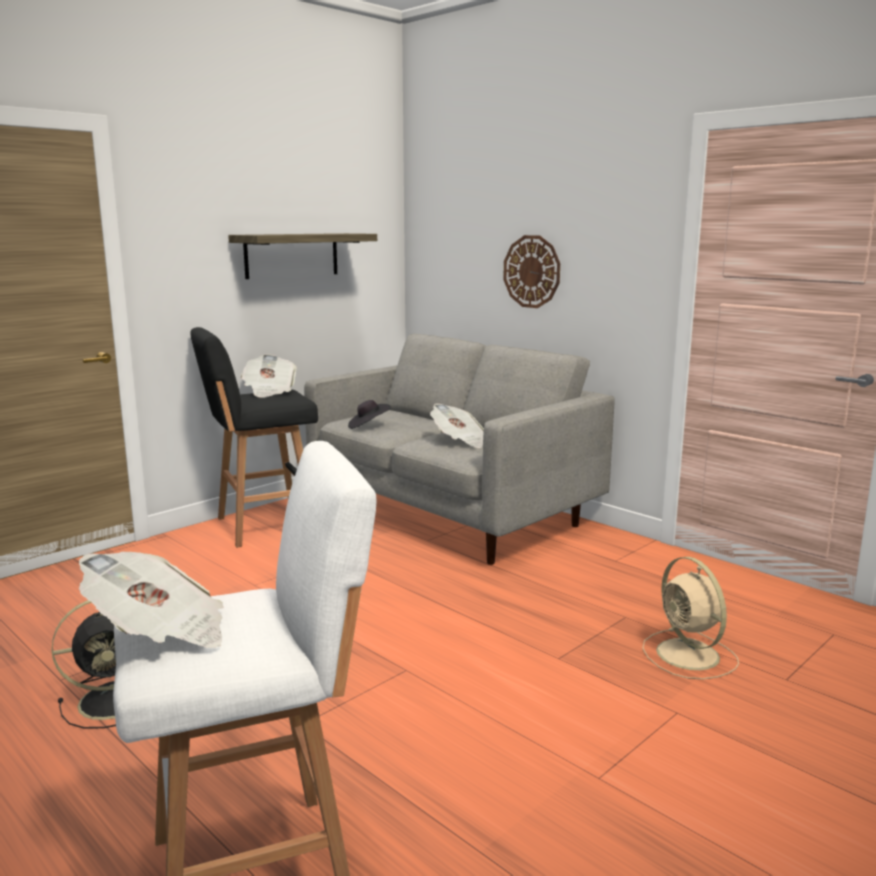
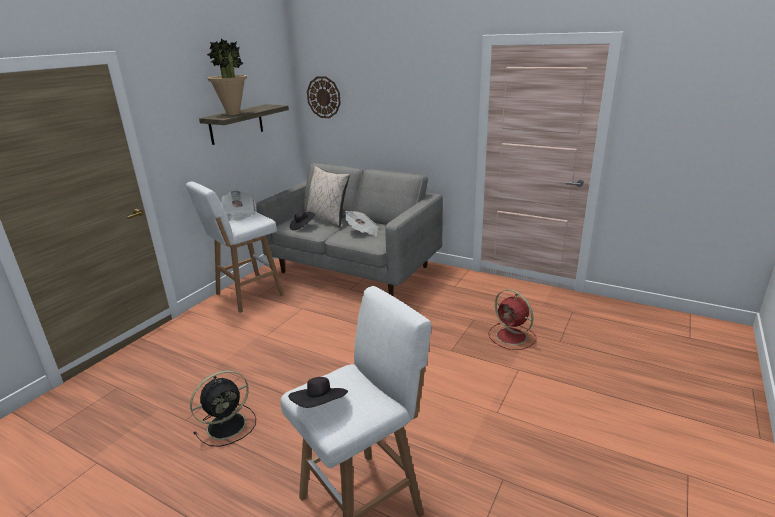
camera: 15 degrees left, 10 degrees up
newspaper [79,552,224,648] -> black hat [288,377,348,408]
black stool [190,327,318,548] -> white stool [186,181,284,313]
wall clock [503,235,560,308] -> wall clock moved to [307,76,341,118]
beige fan [642,557,739,679] -> red fan [488,289,536,350]
none -> potted plant [207,38,247,115]
none -> beige pillow [306,166,350,227]

